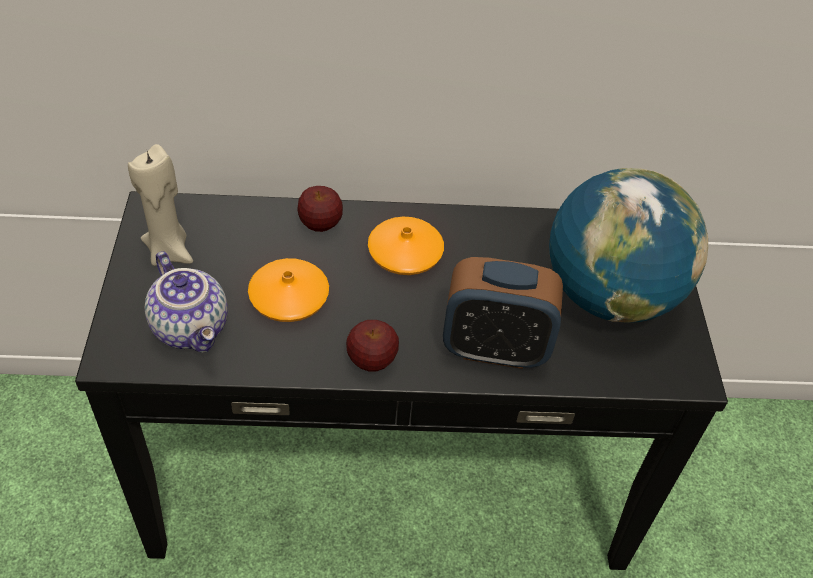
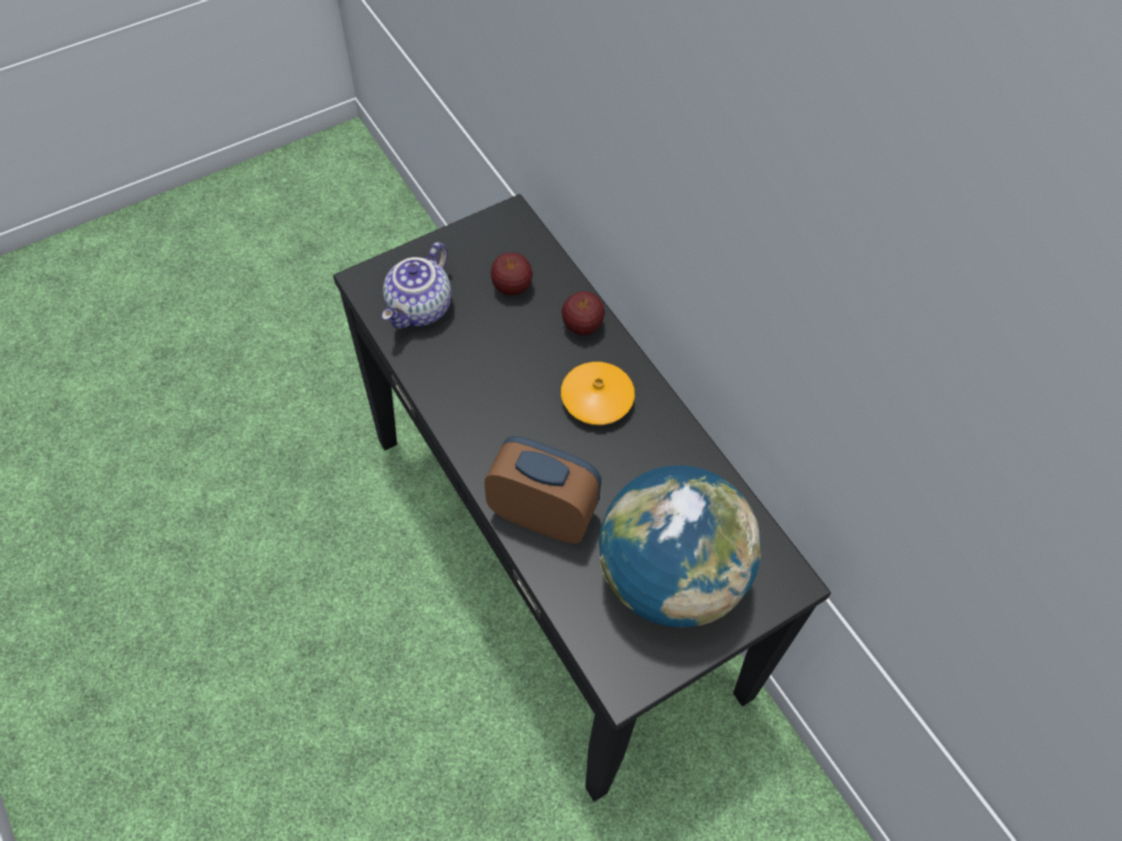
camera: 60 degrees right, 10 degrees up
beige candle [128,144,193,266] -> none
orange vase [248,258,329,322] -> none
apple [346,320,399,371] -> apple moved to [491,252,533,295]
alarm clock [443,257,563,369] -> alarm clock turned 135 degrees clockwise [484,436,601,543]

